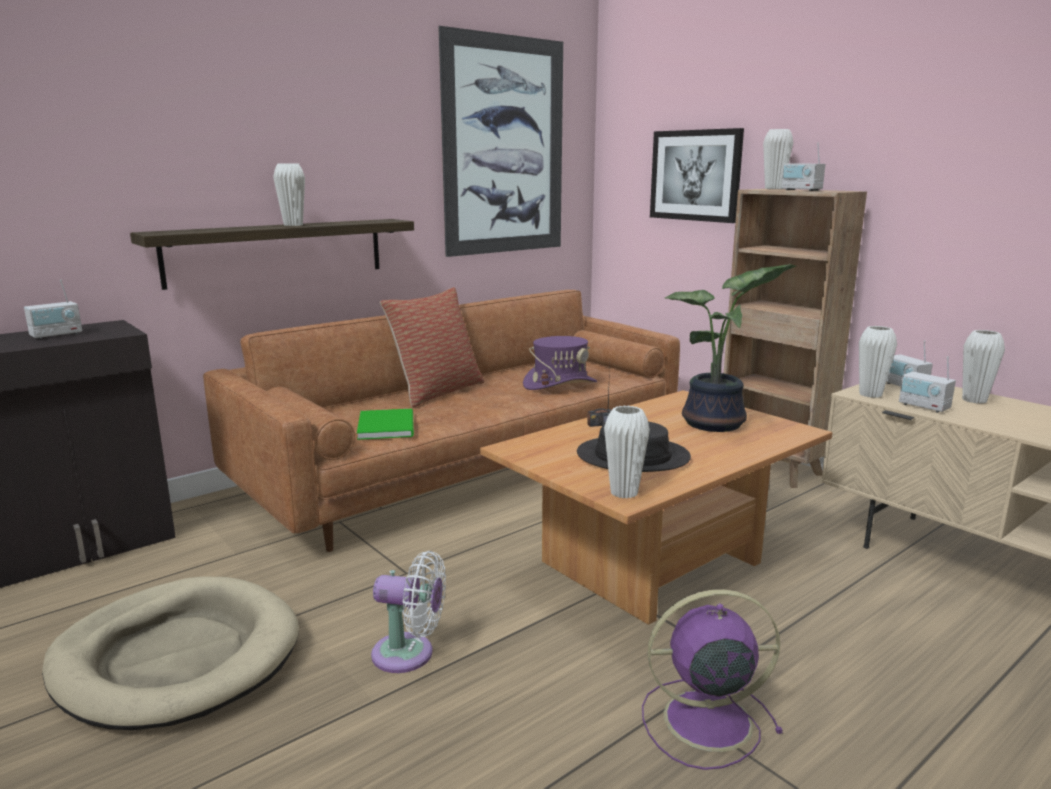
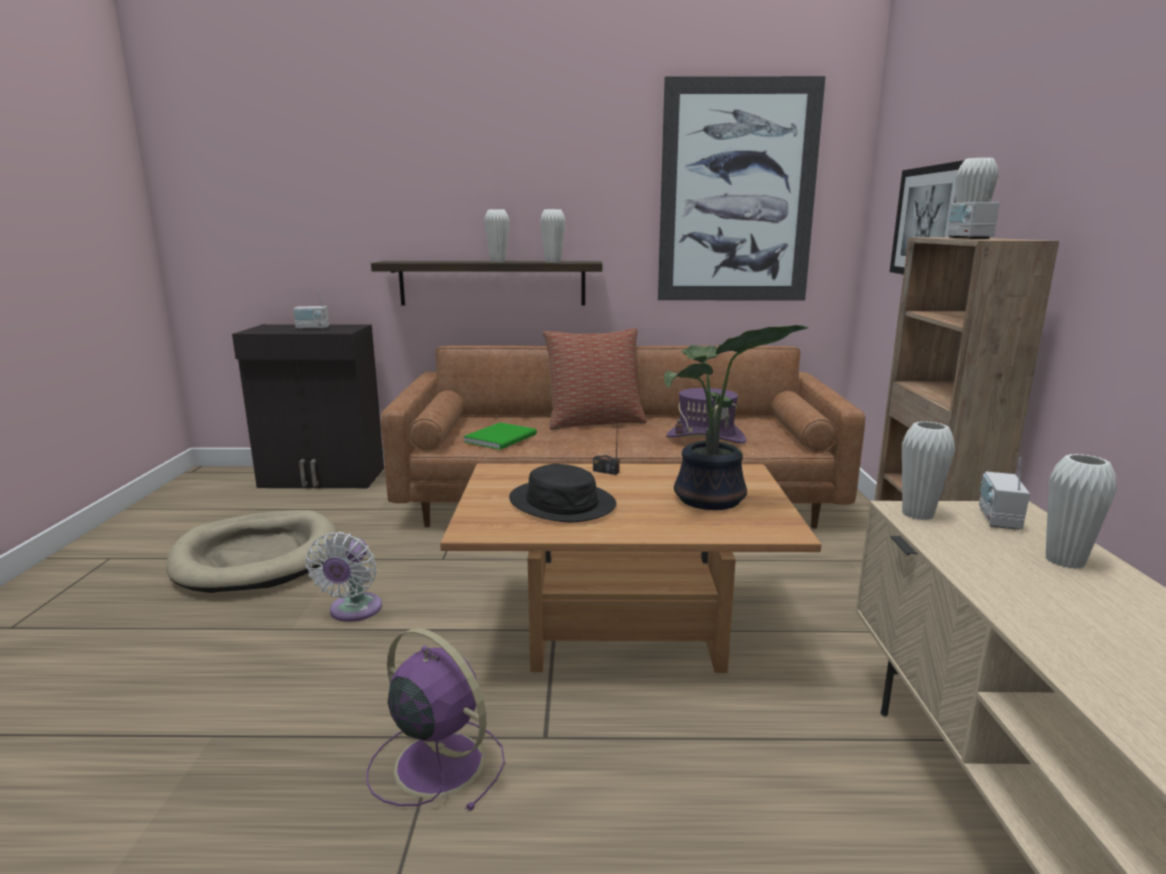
camera: 40 degrees right, 0 degrees up
white fan [371,551,446,673] -> white fan turned 45 degrees clockwise [306,532,382,622]
white vase [604,405,650,499] -> white vase moved to [540,209,566,262]
radio [899,356,956,413] -> none

